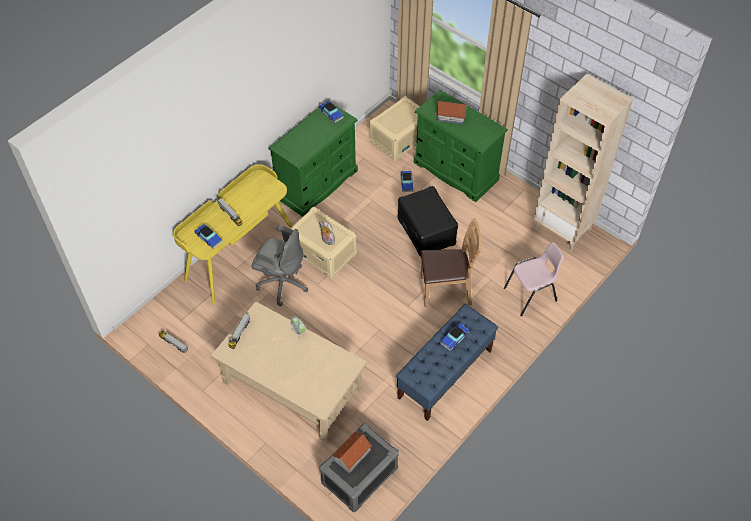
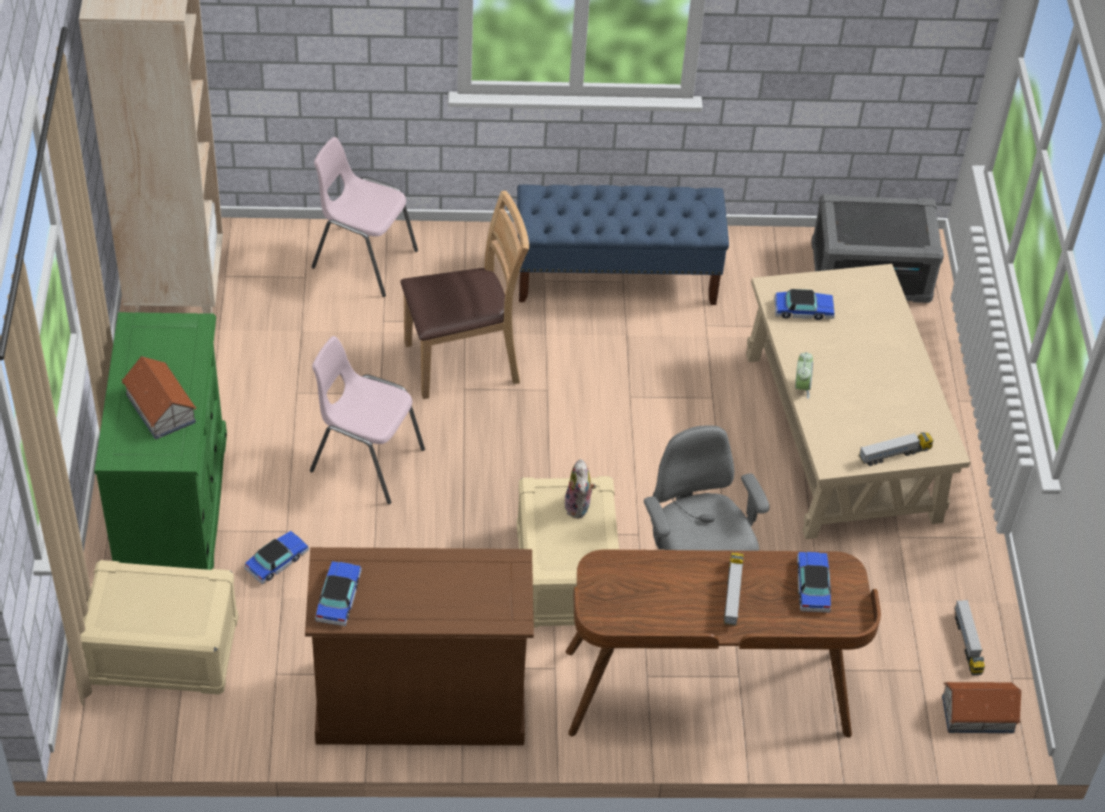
camera: 135 degrees left, 5 degrees down
yellow desk [173,164,292,304] -> brown desk [566,550,881,738]
green dresser [268,100,358,217] -> brown dresser [305,547,534,745]
toy house [332,432,372,474] -> toy house moved to [942,682,1021,733]
black storage box [397,186,458,257] -> pink chair [310,336,425,504]
brown chair [420,218,482,307] -> brown chair turned 120 degrees clockwise [401,191,529,399]
toy car [440,323,469,351] -> toy car moved to [774,289,835,320]

